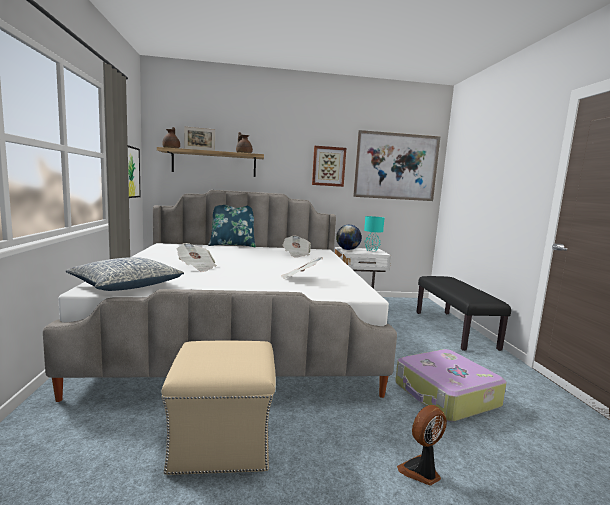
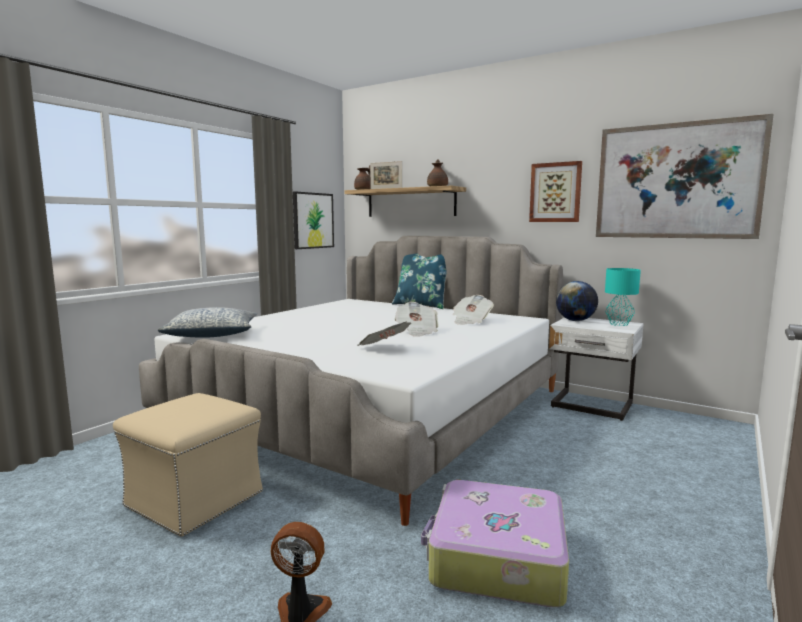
camera: 40 degrees right, 0 degrees up
newspaper [177,243,217,272] -> newspaper moved to [395,302,438,337]
black bench [416,276,511,351] -> none

